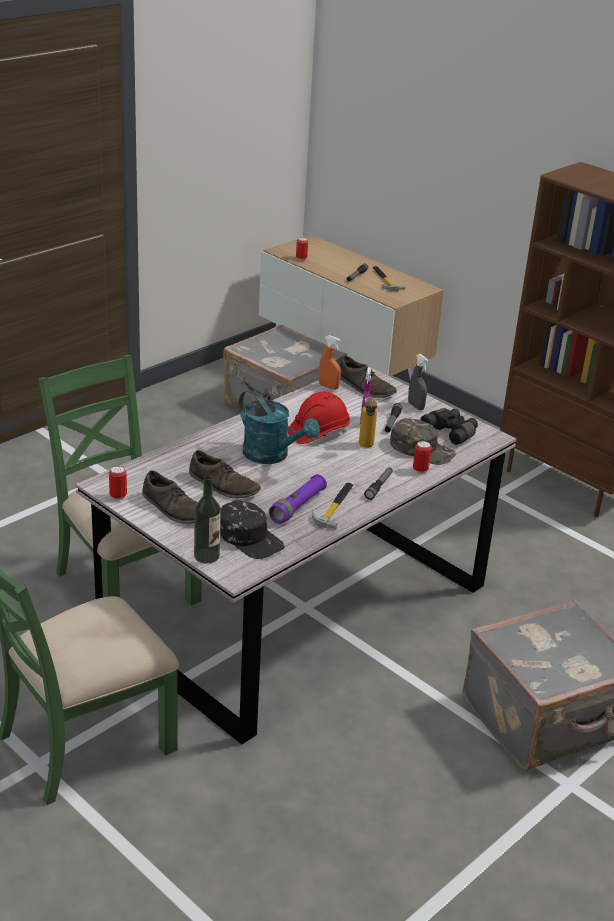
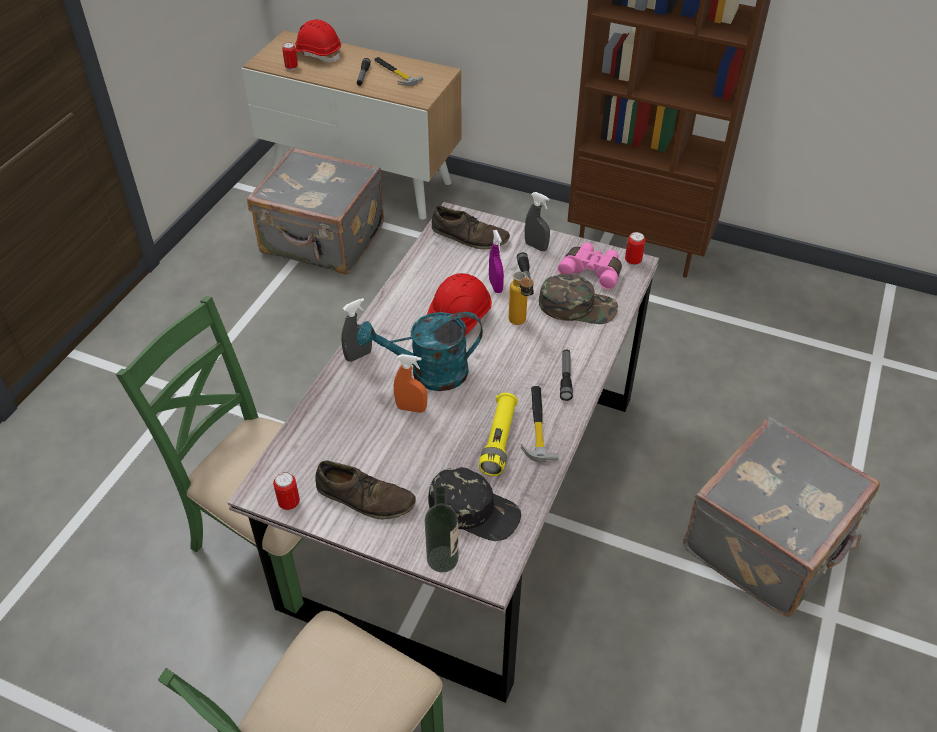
camera: 20 degrees left, 15 degrees up
brown shoe [189,450,261,498] -> none
turquoise watering can [239,390,320,464] -> turquoise watering can turned 150 degrees clockwise [357,312,483,391]
purple flashlight [269,474,327,524] -> yellow flashlight [479,393,518,476]
orange spray bottle [319,335,341,390] -> orange spray bottle moved to [394,354,427,413]
can [413,441,432,474] -> can moved to [625,232,646,266]
black binoculars [420,408,478,445] -> pink binoculars [557,243,622,289]
none -> red hard hat [295,19,341,62]
none -> grey spray bottle [341,298,372,362]

